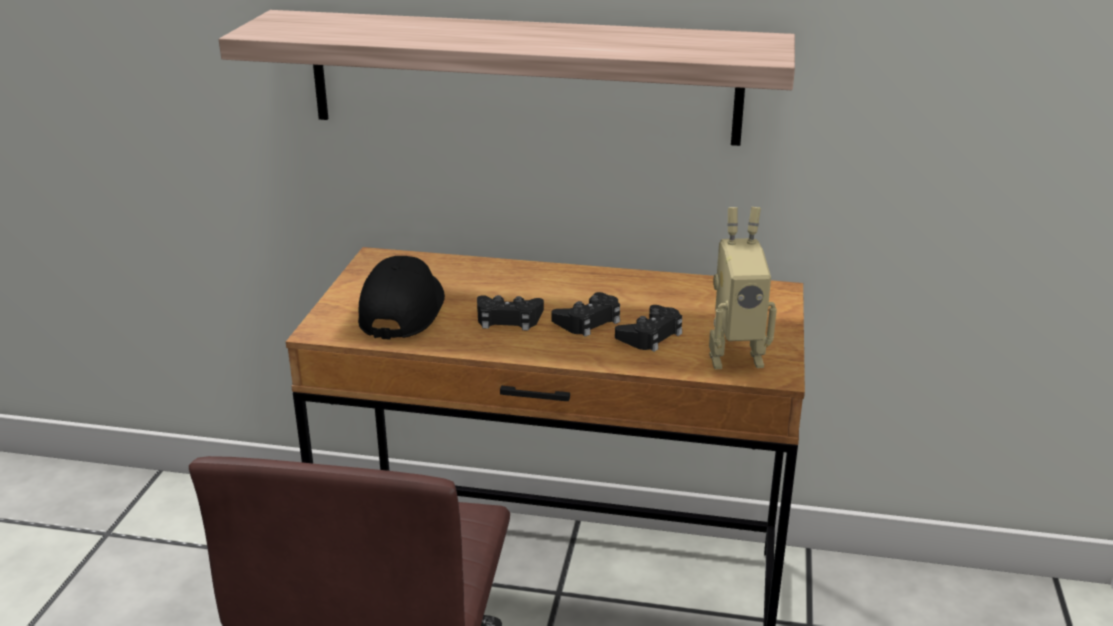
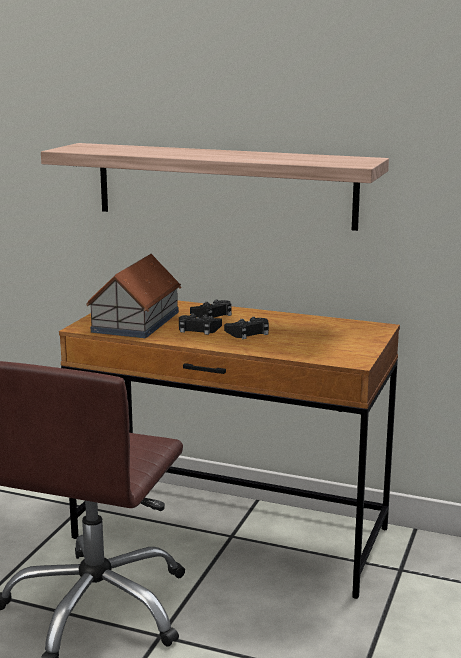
camera: 10 degrees right, 10 degrees down
black cap [358,256,445,339] -> toy house [86,254,181,338]
black game controller [615,305,682,352] -> black game controller moved to [190,299,232,318]
toy robot [709,207,777,369] -> none

